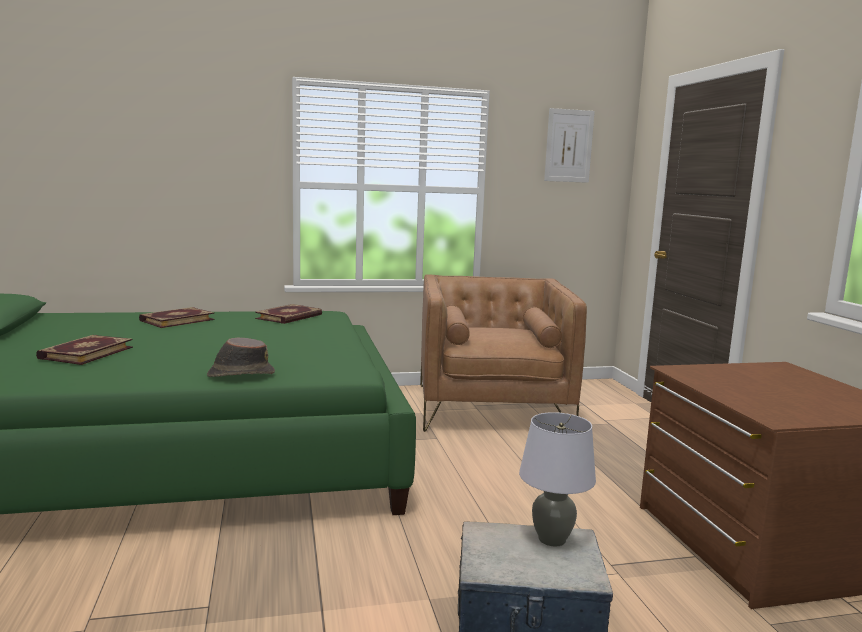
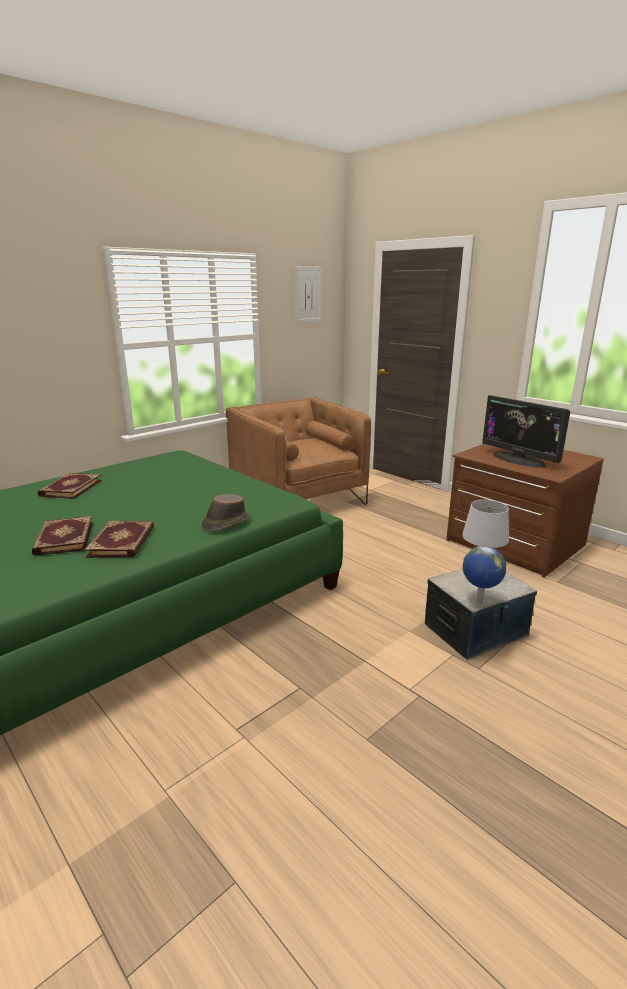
camera: 30 degrees left, 10 degrees up
book [255,304,322,324] -> book moved to [84,521,154,558]
none -> globe [463,546,506,604]
none -> monitor [482,395,570,468]

